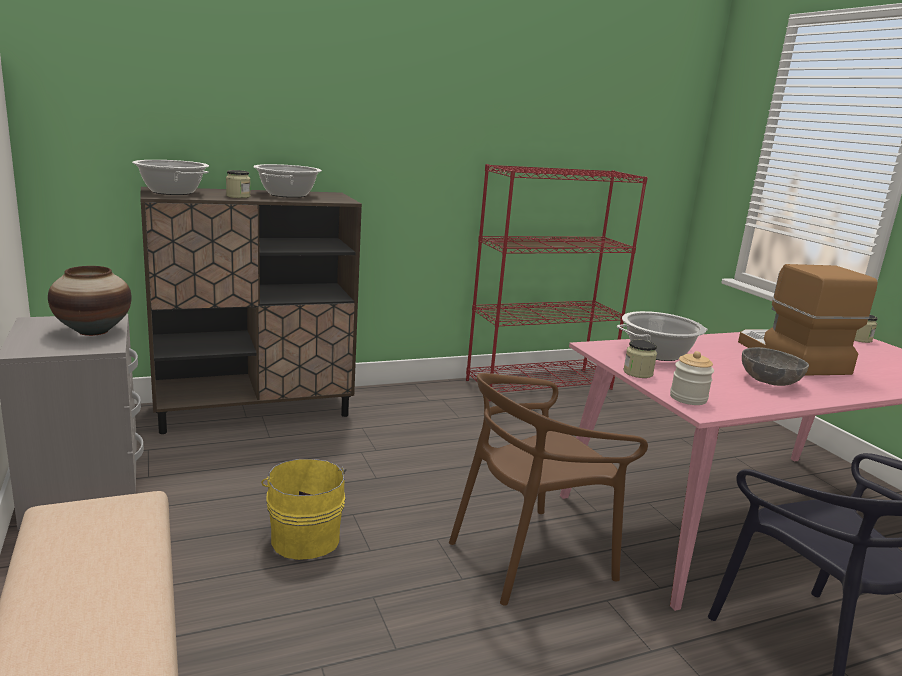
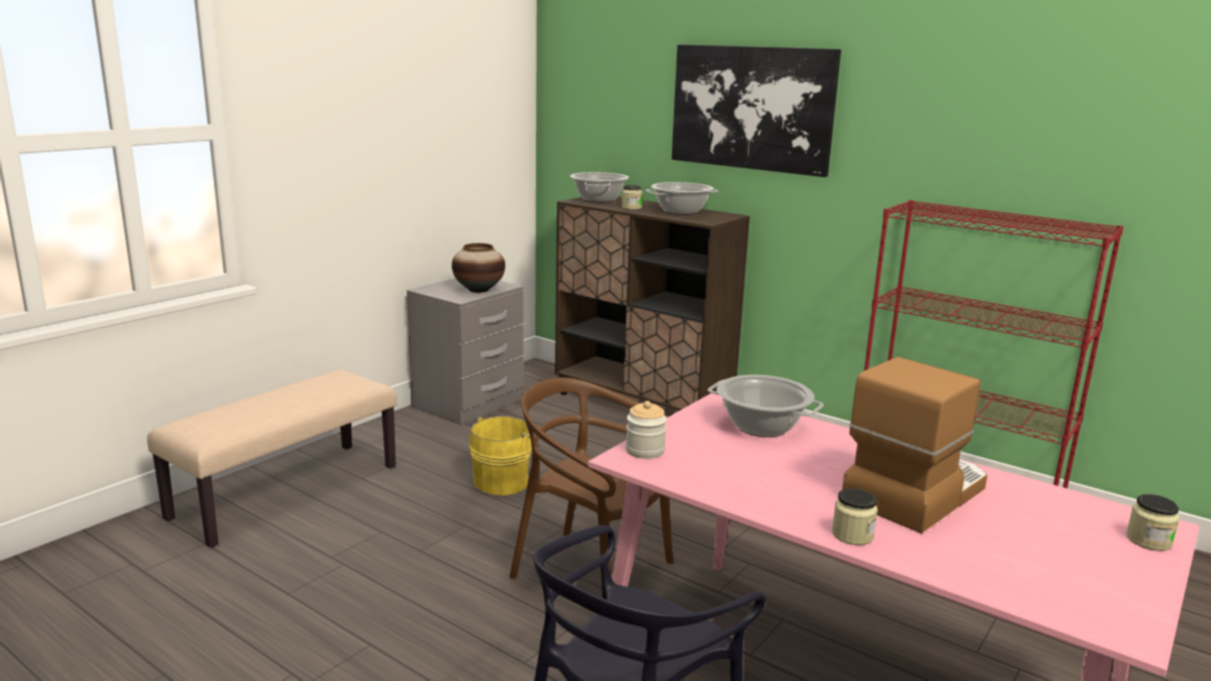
camera: 60 degrees right, 0 degrees up
jar [623,340,657,378] -> jar moved to [832,488,878,545]
grey bowl [742,347,809,386] -> none
none -> picture [672,44,841,177]

